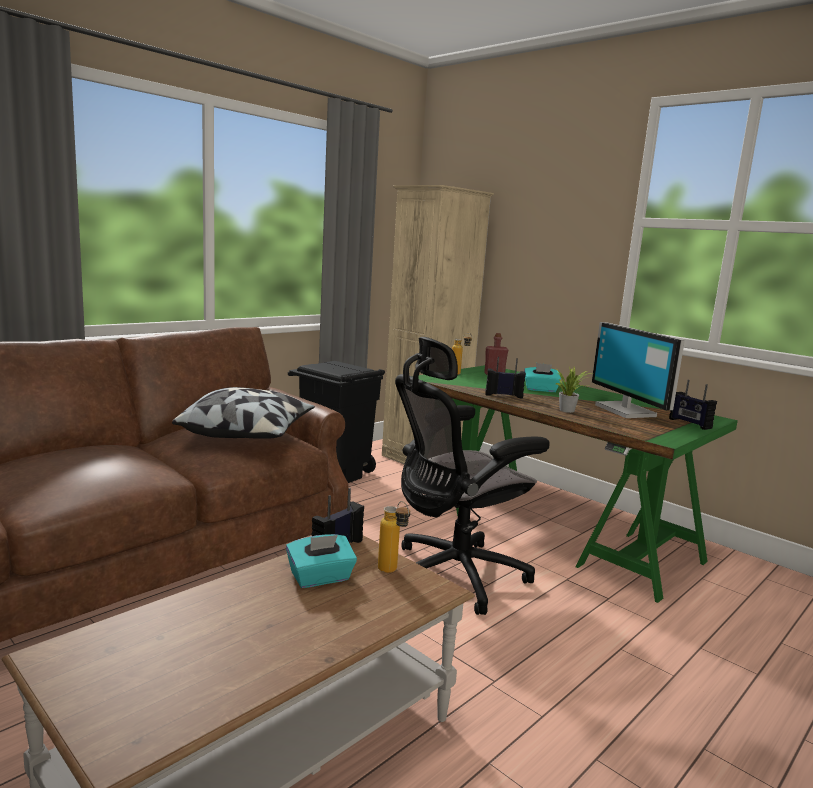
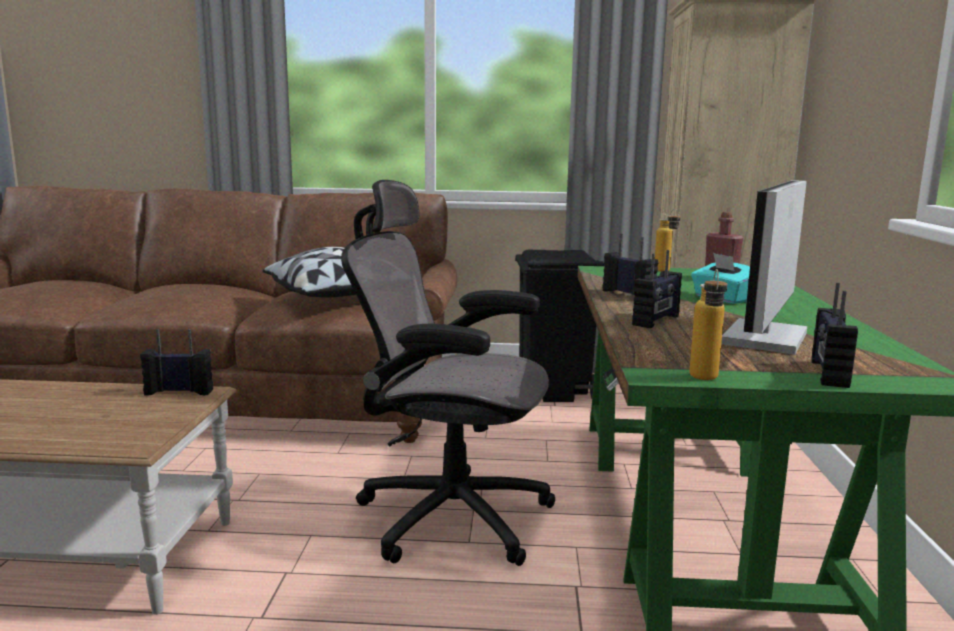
camera: 50 degrees right, 0 degrees up
turquoise tissue box [286,534,357,588] -> none
bottle [378,501,410,573] -> bottle moved to [689,269,727,380]
potted plant [555,367,593,413] -> radio [632,250,682,328]

